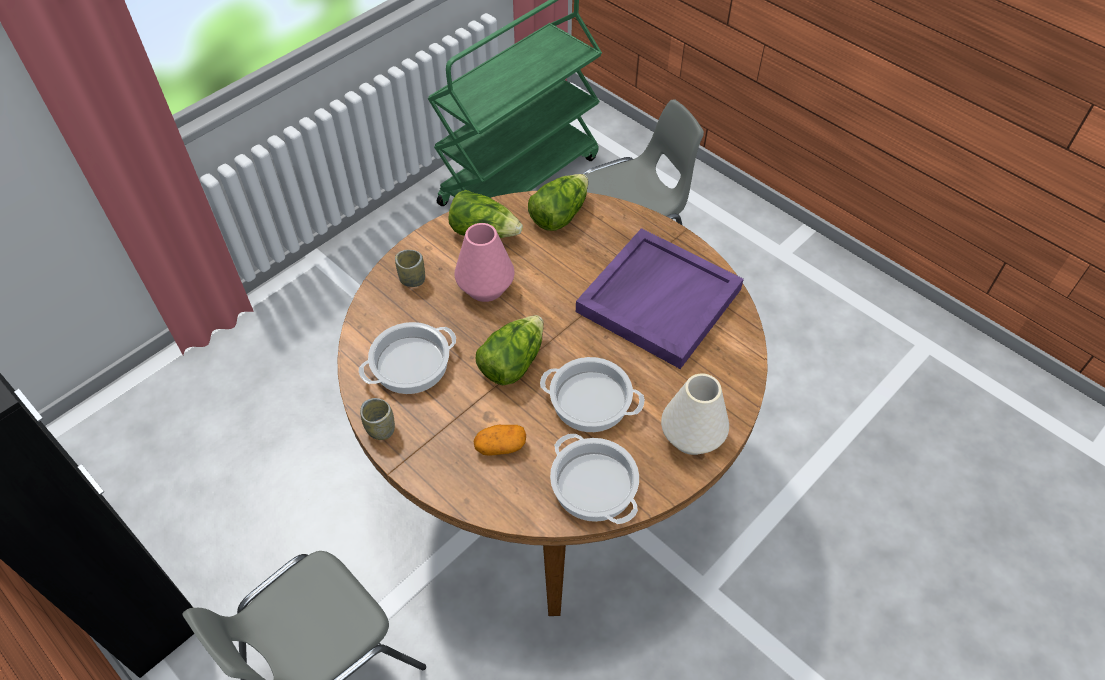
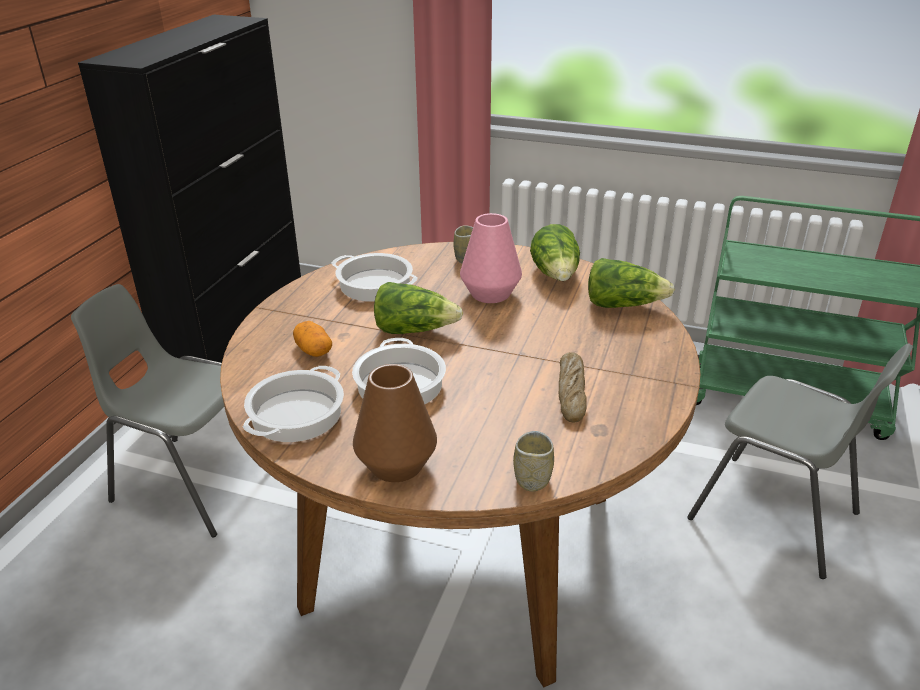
camera: 65 degrees right, 20 degrees down
cup [360,398,395,440] -> cup moved to [513,431,554,491]
purple tray [576,228,744,369] -> bread [559,352,587,422]
white vase [661,373,729,455] -> brown vase [353,364,437,482]

